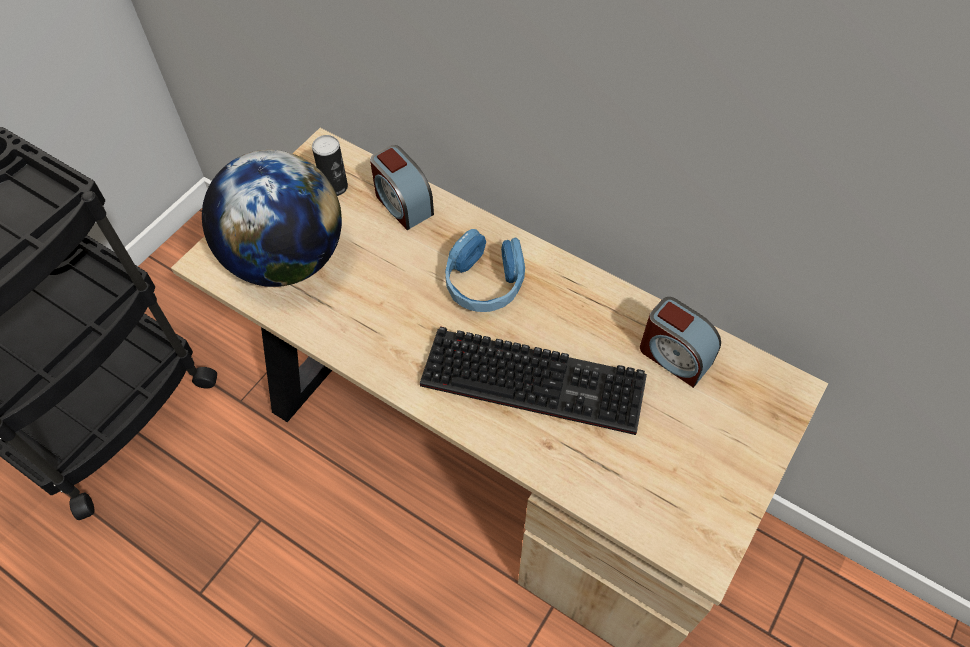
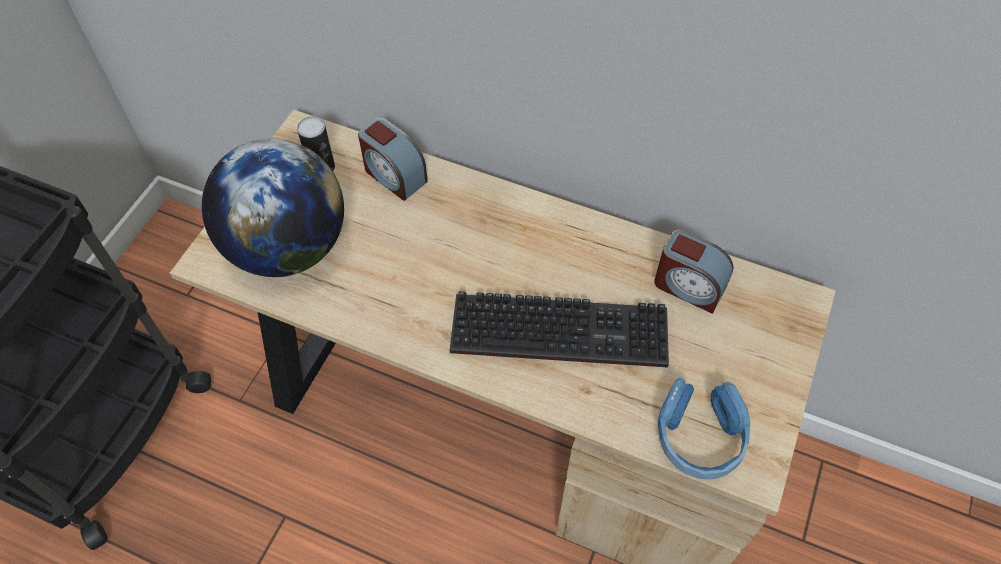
camera: 10 degrees left, 0 degrees up
blue headphones [445,229,525,312] -> blue headphones moved to [657,378,750,480]

